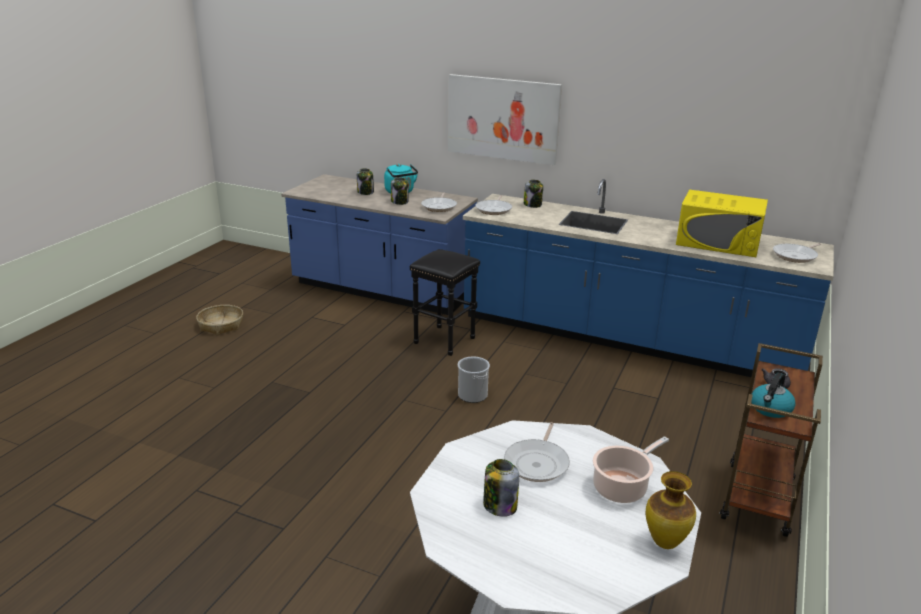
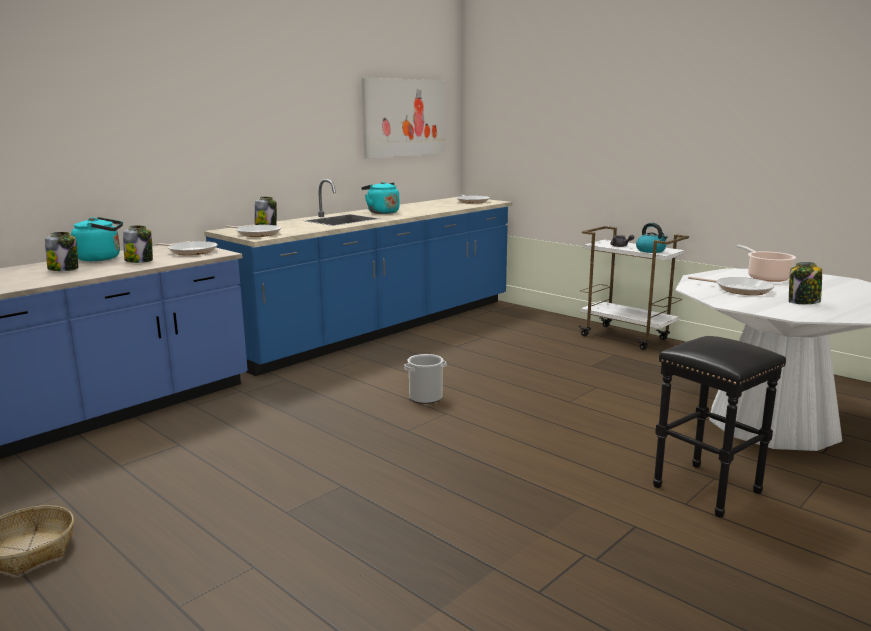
camera: 70 degrees left, 10 degrees down
black stool [410,249,480,356] -> black stool moved to [653,336,786,517]
picture [448,74,562,165] -> picture moved to [362,78,445,159]
vase [646,471,696,549] -> none
yellow microwave [676,190,768,257] -> none
brown cart [719,343,823,537] -> white cart [578,226,689,350]
none -> turquoise kettle [361,181,400,214]

